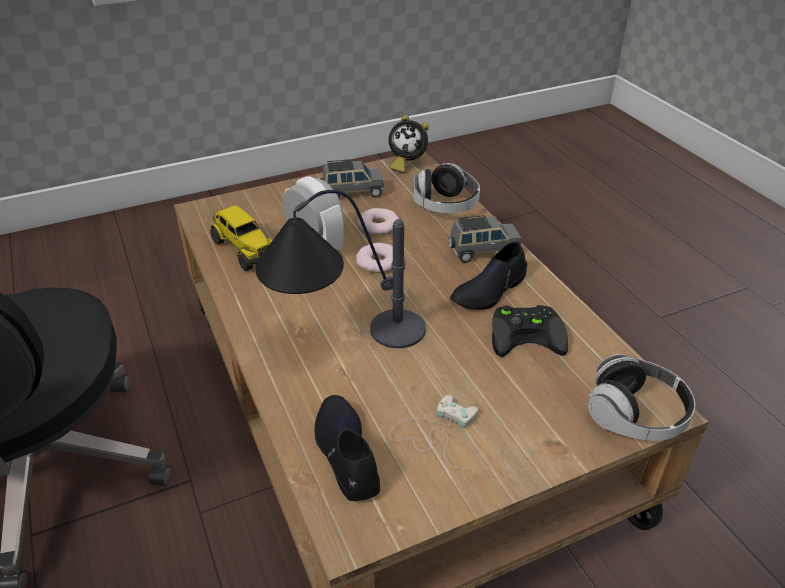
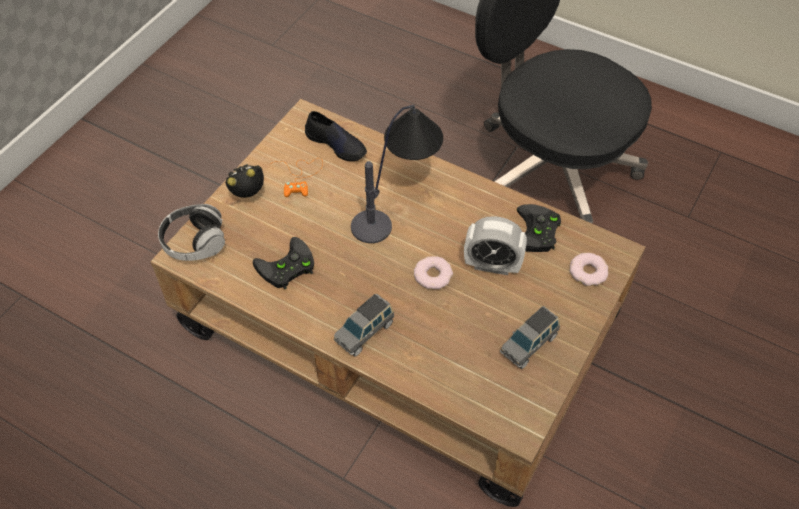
camera: 145 degrees right, 15 degrees up
toy truck [210,205,273,271] -> black game controller [517,204,561,252]
donut [358,208,399,235] -> donut moved to [569,253,608,286]
alarm clock [389,115,429,173] -> alarm clock moved to [225,164,264,198]
white game controller [389,395,479,469] -> orange game controller [269,158,323,197]
headphones [413,163,480,213] -> none
black shoe [450,241,527,310] -> none

